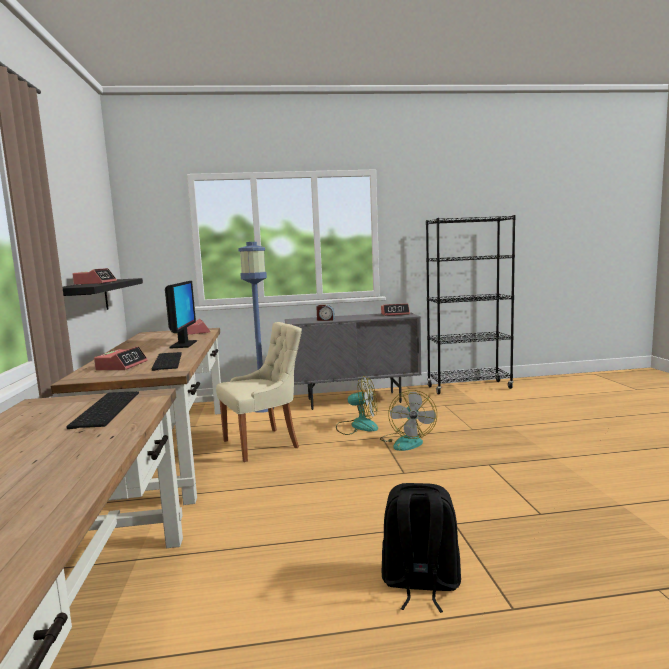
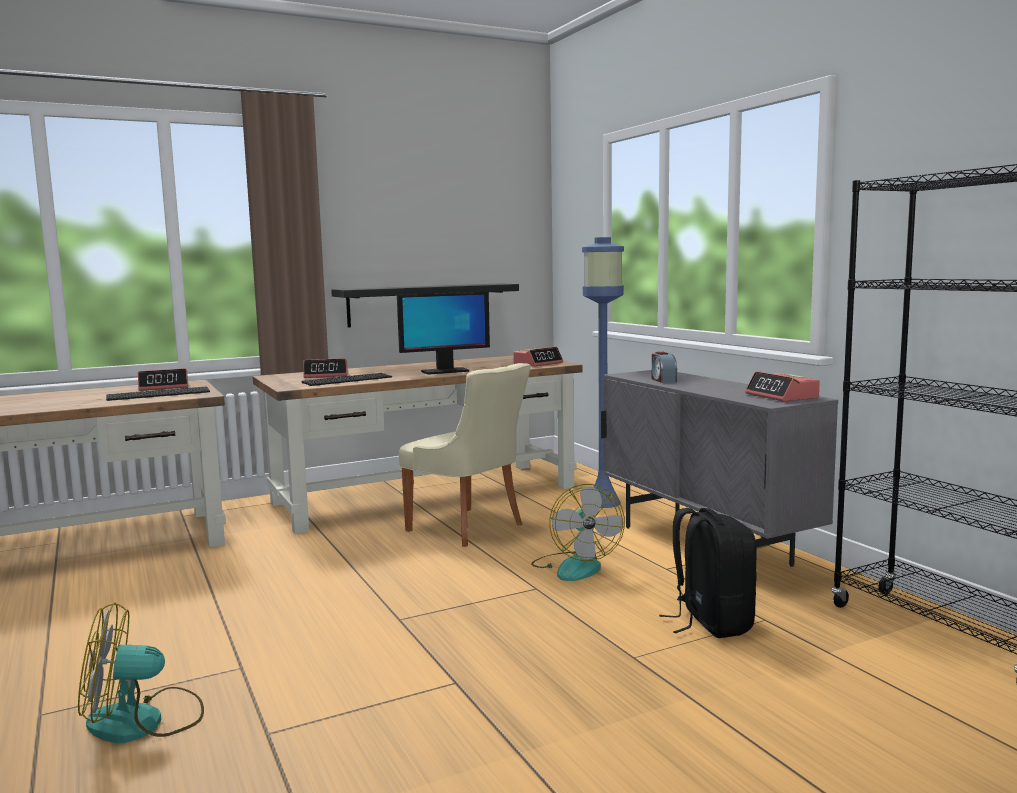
camera: 70 degrees right, 0 degrees up
alarm clock [73,268,117,285] -> alarm clock moved to [138,368,188,391]
fan [380,390,437,451] -> fan moved to [78,602,204,743]
black backpack [381,483,461,613] -> black backpack moved to [659,508,757,638]

